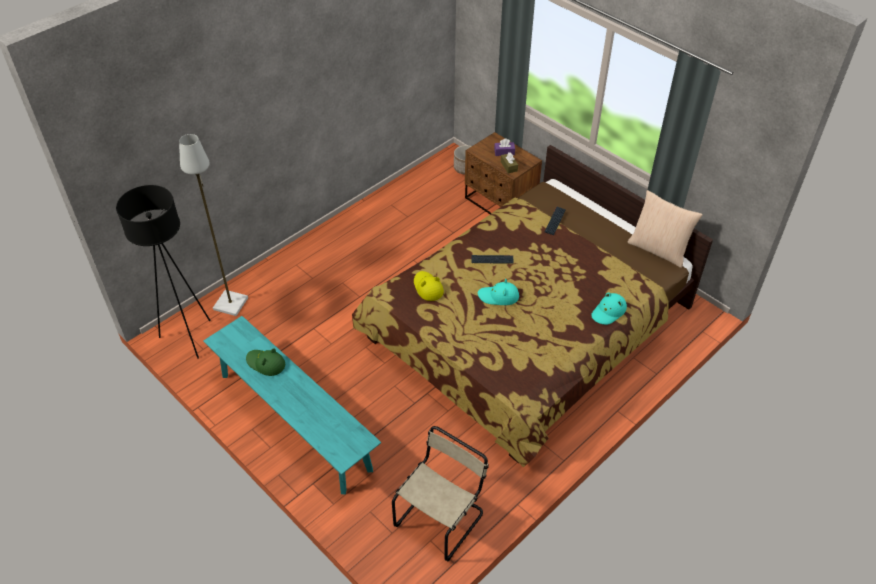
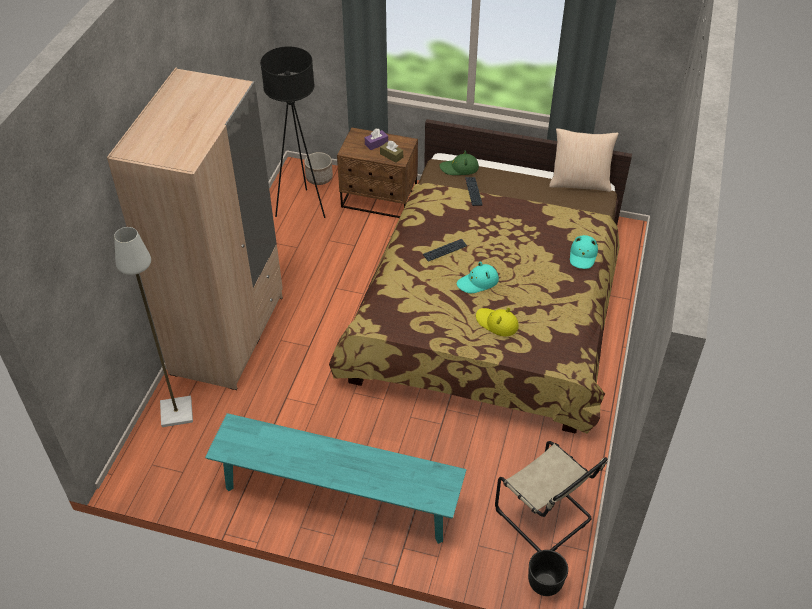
camera: 30 degrees left, 0 degrees up
black floor lamp [116,185,211,359] -> black floor lamp moved to [260,46,325,218]
green hat [246,348,285,376] -> green hat moved to [439,150,479,175]
beige chair [392,426,488,561] -> beige chair turned 135 degrees clockwise [495,441,607,551]
yellow hat [414,271,444,301] -> yellow hat moved to [476,307,519,337]
none -> beige wardrobe [107,68,283,390]
none -> black planter [528,550,568,596]

